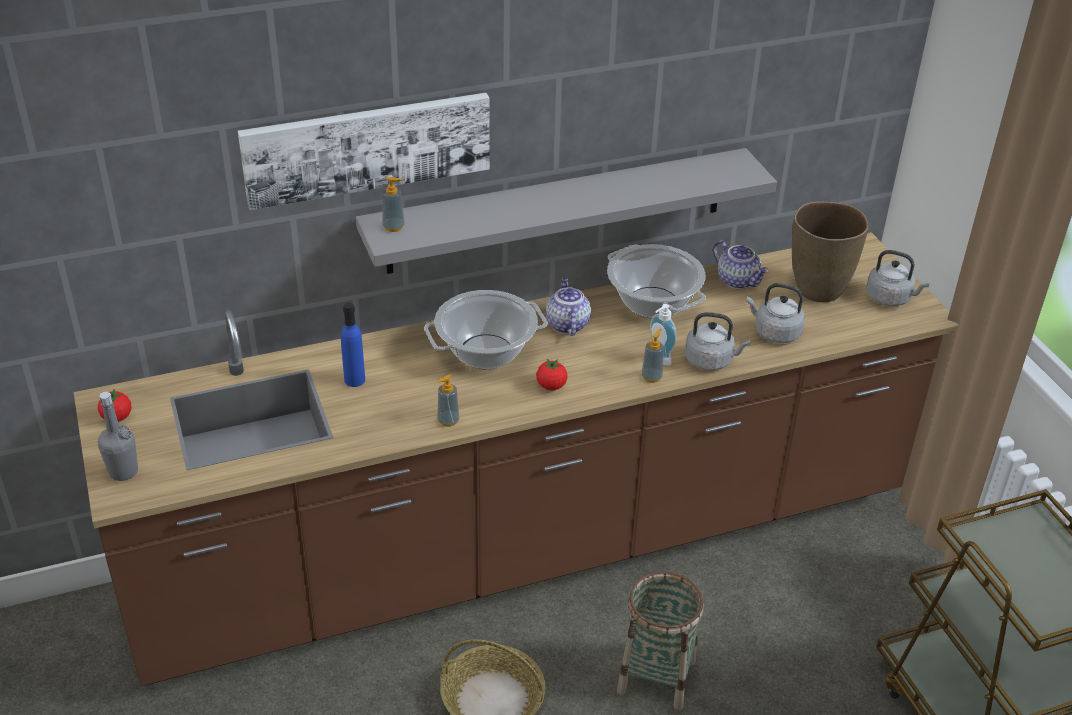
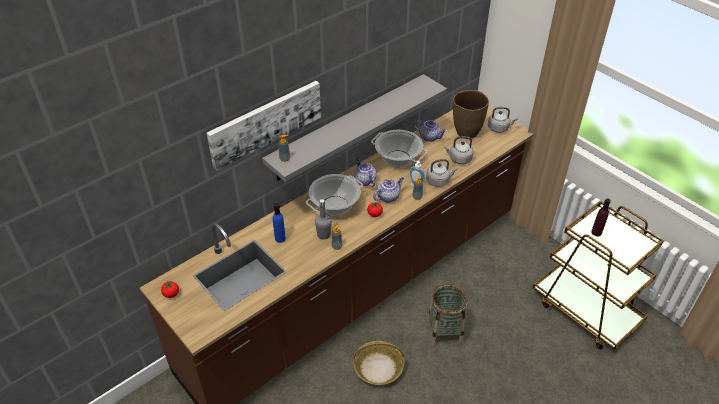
camera: 20 degrees left, 5 degrees up
grey bottle [98,392,138,481] -> grey bottle moved to [315,199,332,240]
none -> teapot [373,177,404,203]
none -> purple bottle [591,198,611,236]

